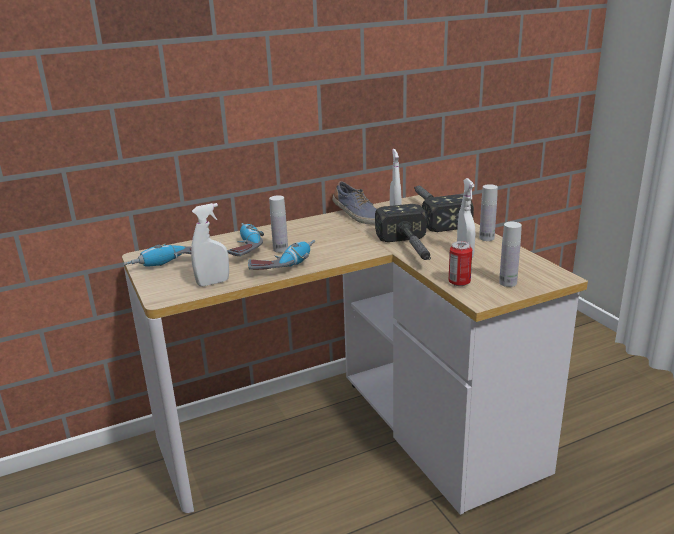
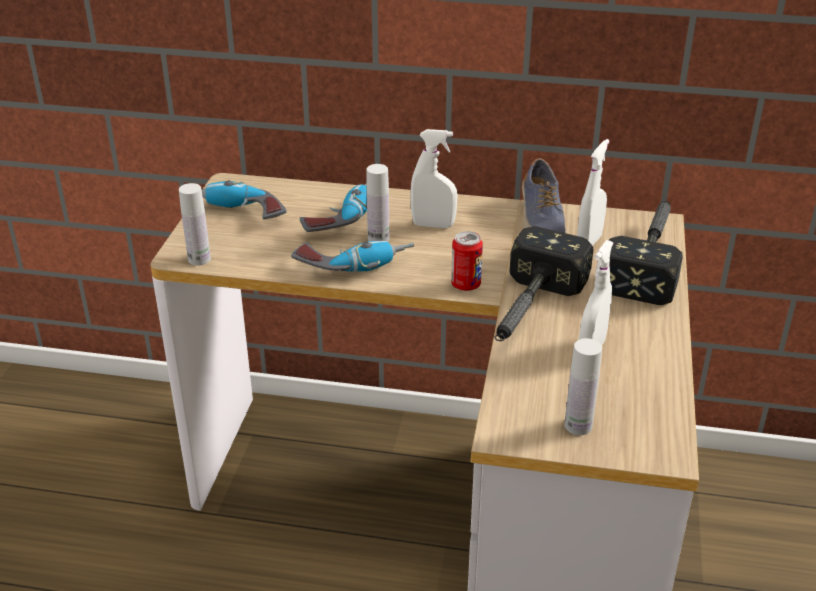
camera: 35 degrees right, 10 degrees up
white spray bottle [191,203,229,287] -> white spray bottle moved to [410,129,457,228]
can [449,241,472,286] -> can moved to [451,231,483,291]
white bottle [479,184,498,241] -> white bottle moved to [179,183,211,266]

